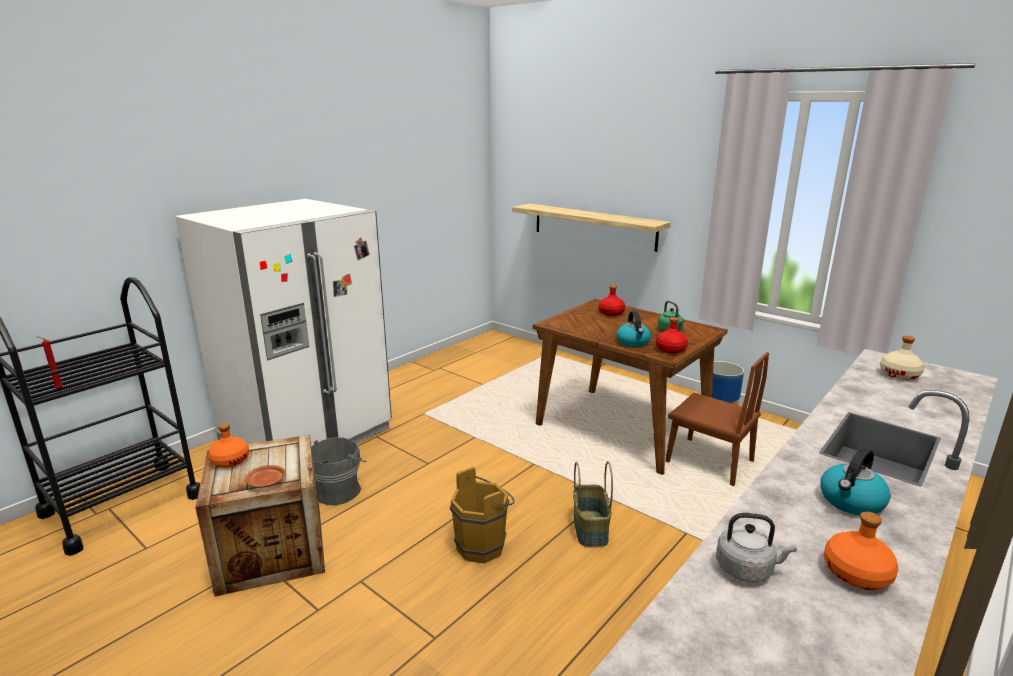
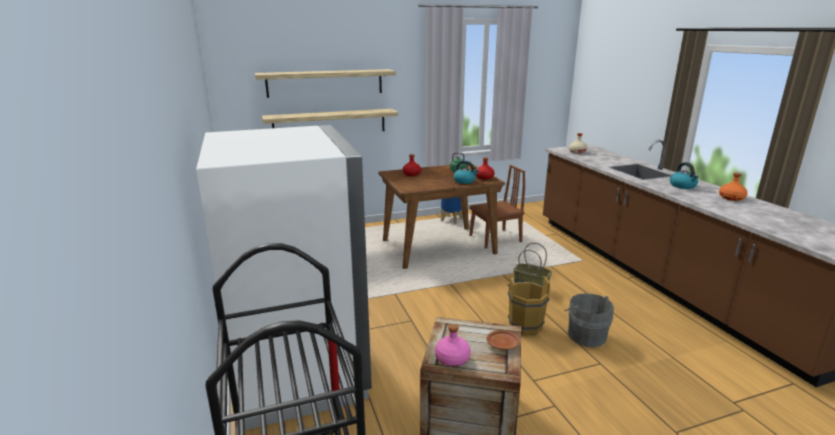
camera: 60 degrees left, 0 degrees up
orange bottle [208,423,249,468] -> pink bottle [435,324,471,366]
grey bucket [311,437,366,506] -> grey bucket moved to [564,293,614,347]
grey kettle [716,513,797,582] -> none
none -> shelf [255,69,396,98]

